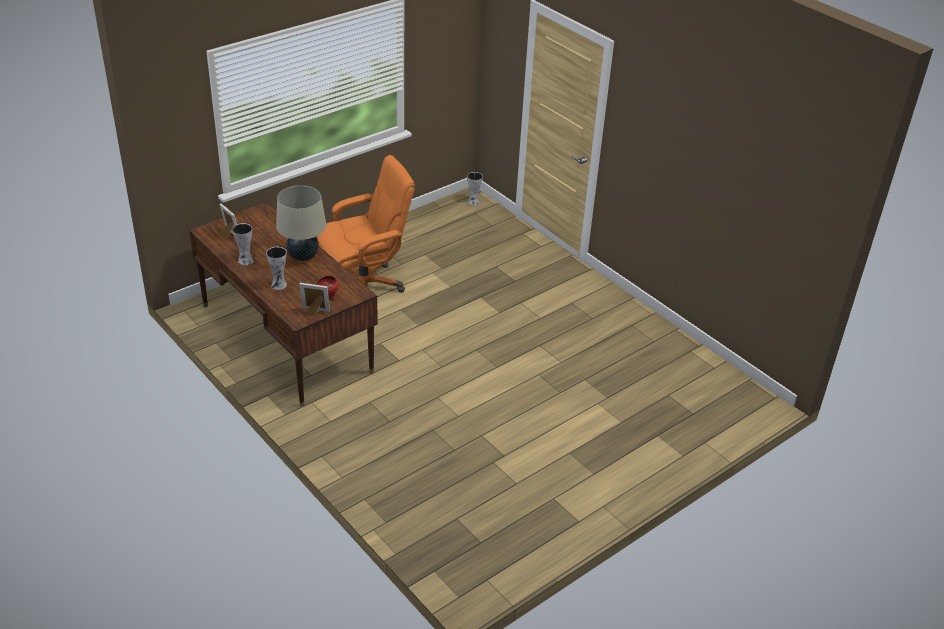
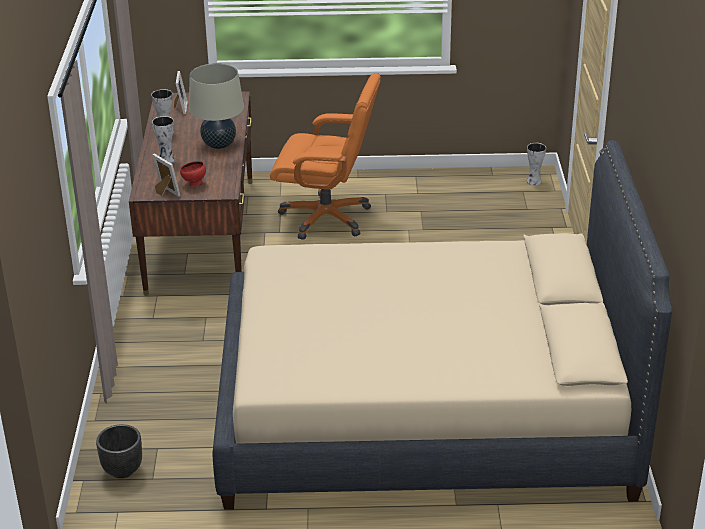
camera: 40 degrees right, 5 degrees down
none -> black planter [96,424,142,478]
none -> beige bed [212,140,672,510]

